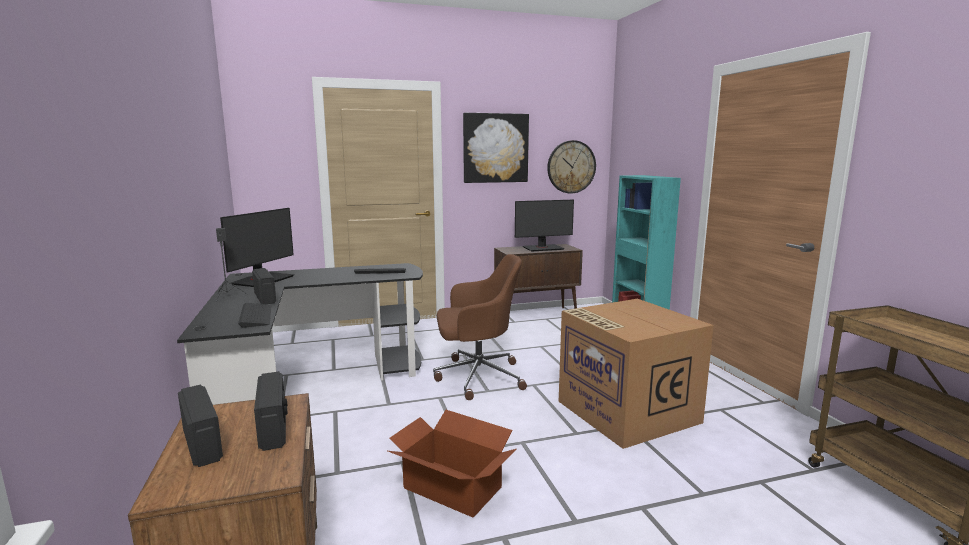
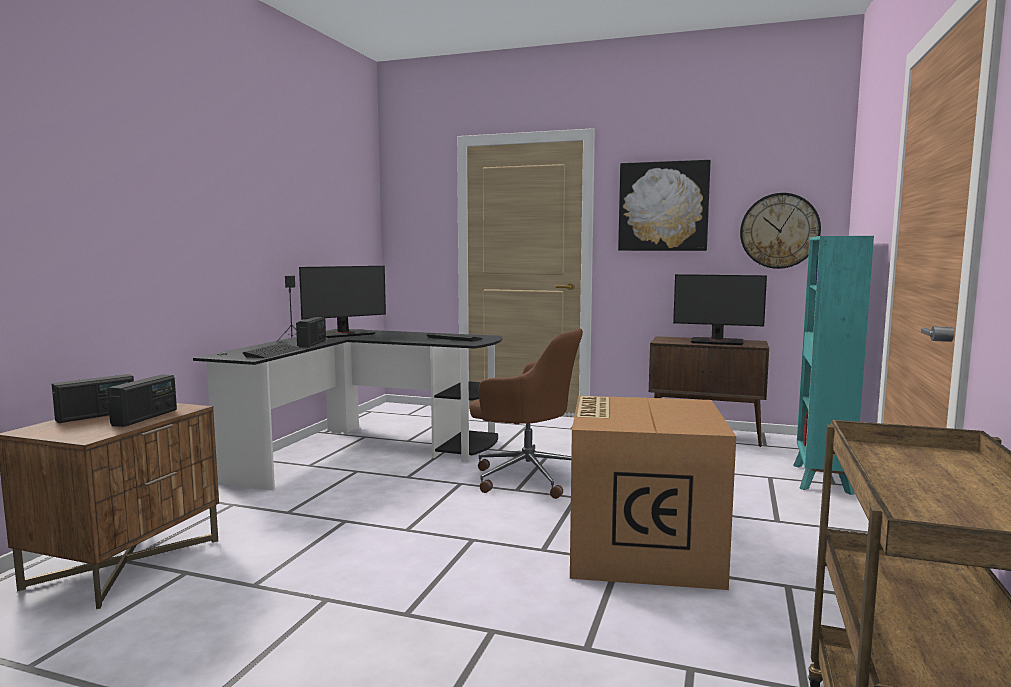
camera: 35 degrees right, 5 degrees down
radio [178,385,223,467] -> radio turned 45 degrees clockwise [52,374,134,423]
cardboard box [388,410,516,517] -> none

